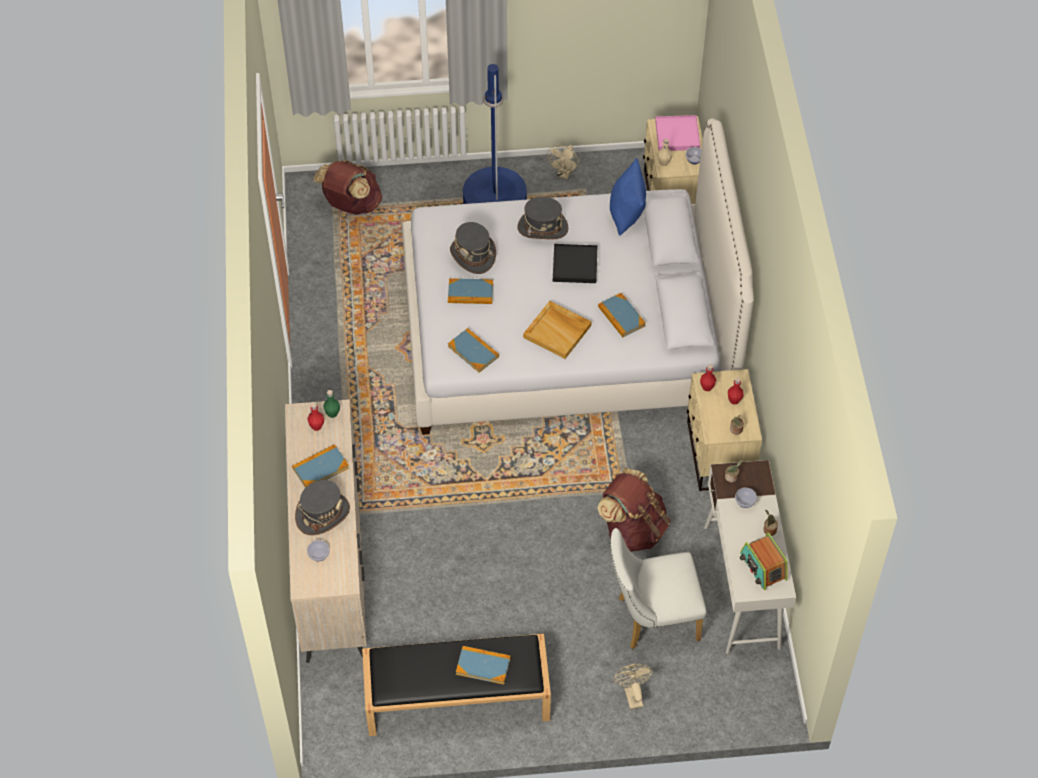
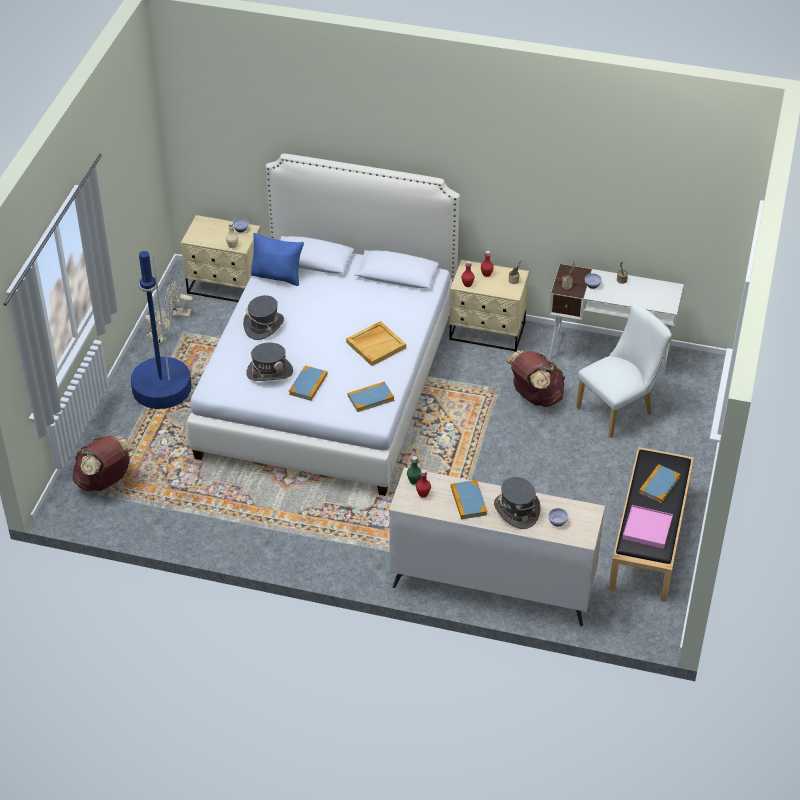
camera: 70 degrees left, 10 degrees down
black tray [553,244,598,283] -> none
book [598,293,645,337] -> none
white chair [610,528,707,649] -> white chair turned 135 degrees counterclockwise [576,304,672,438]
beige fan [613,664,653,710] -> beige fan moved to [165,280,193,318]
pink tray [655,115,700,151] -> pink tray moved to [623,505,673,549]
radio [740,533,787,590] -> none

